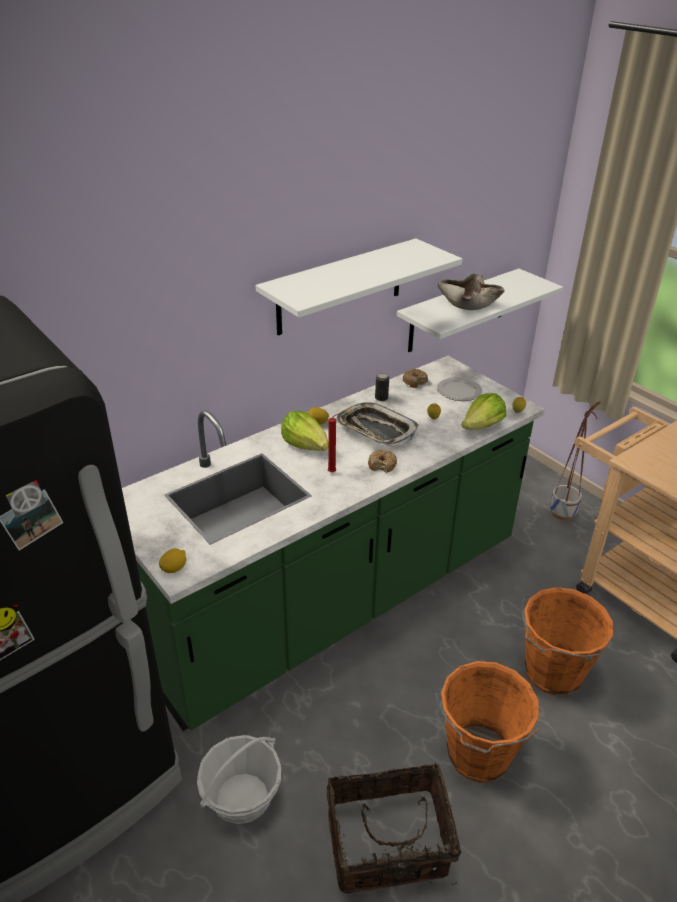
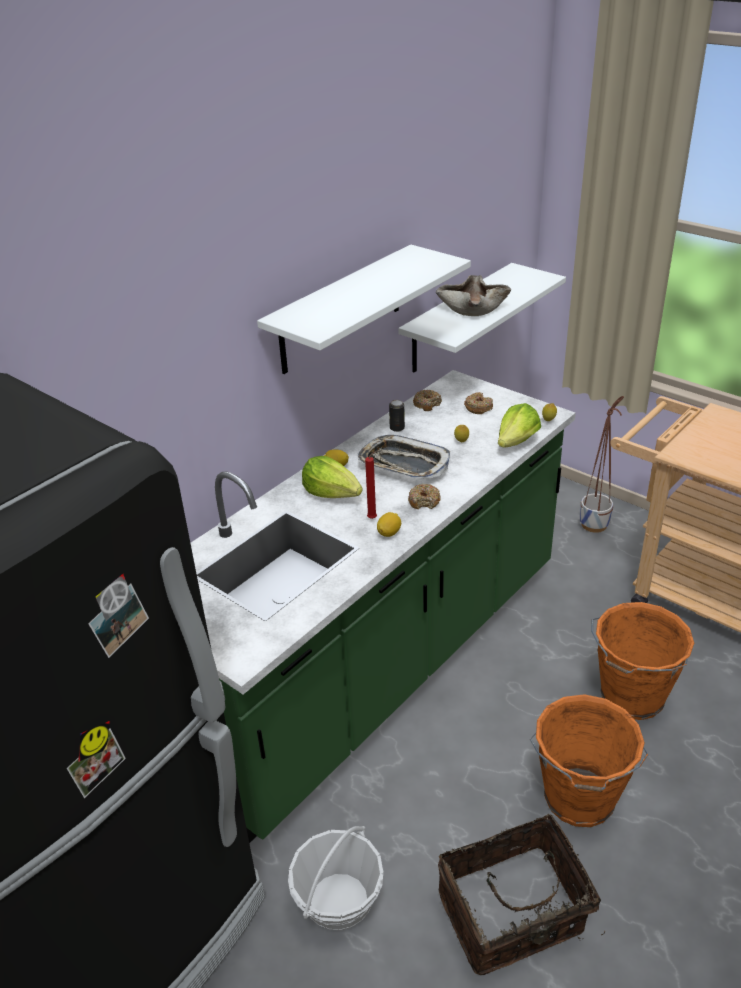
camera: 10 degrees left, 0 degrees up
lemon [159,548,186,573] -> lemon moved to [377,512,401,537]
plate [437,377,482,401] -> donut [464,392,493,414]

